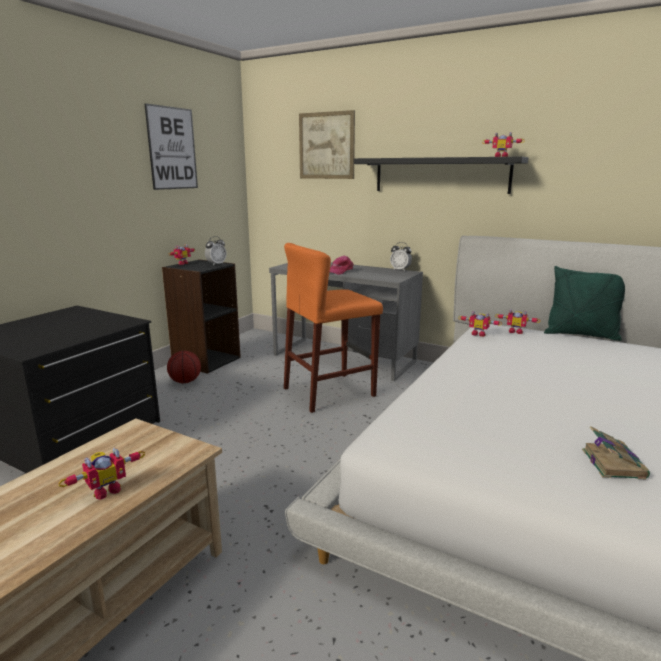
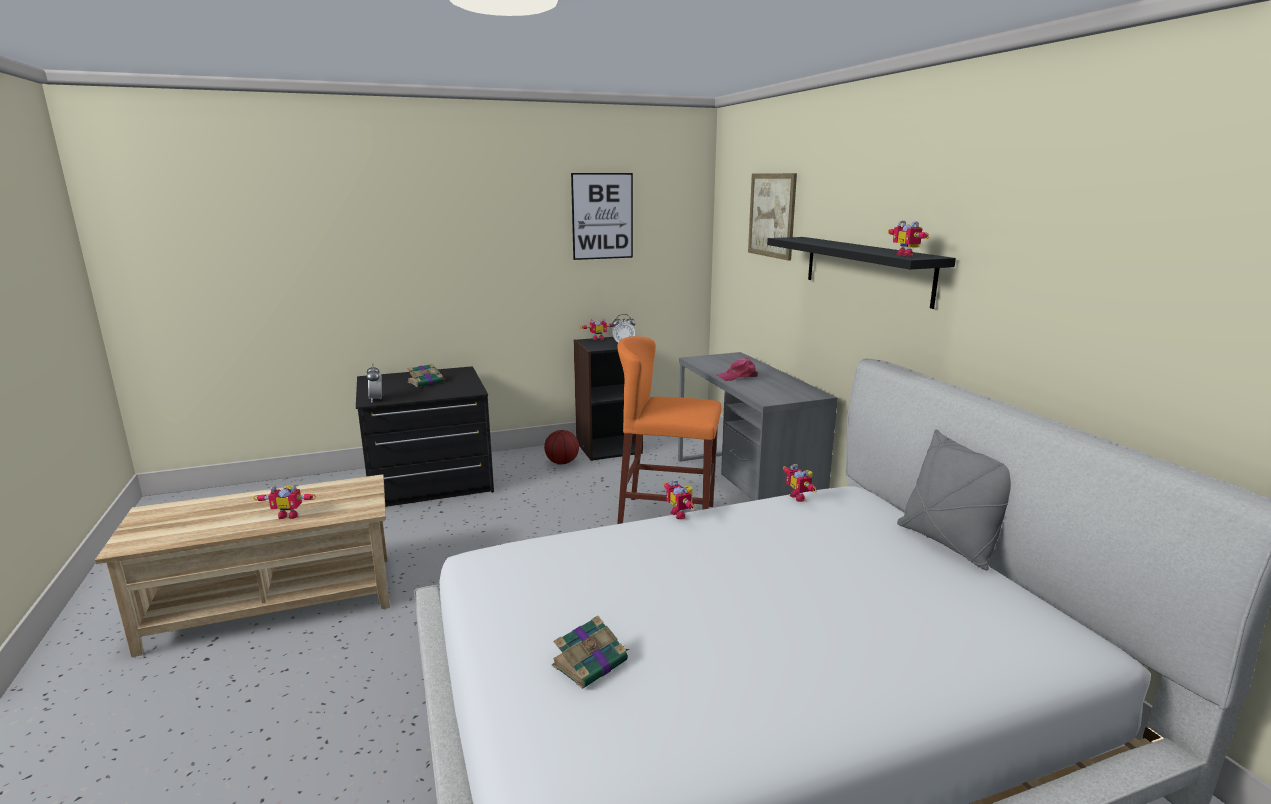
camera: 40 degrees right, 0 degrees up
alarm clock [390,242,412,271] -> alarm clock moved to [366,364,382,402]
toy robot [495,309,541,334] -> toy robot moved to [664,480,695,519]
green pillow [544,266,625,341] -> grey pillow [897,429,1011,570]
none -> book [407,364,445,387]

